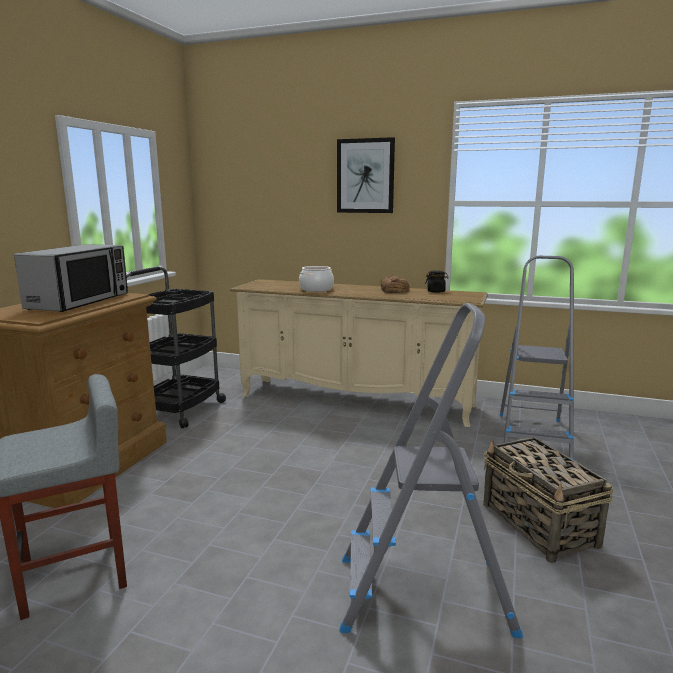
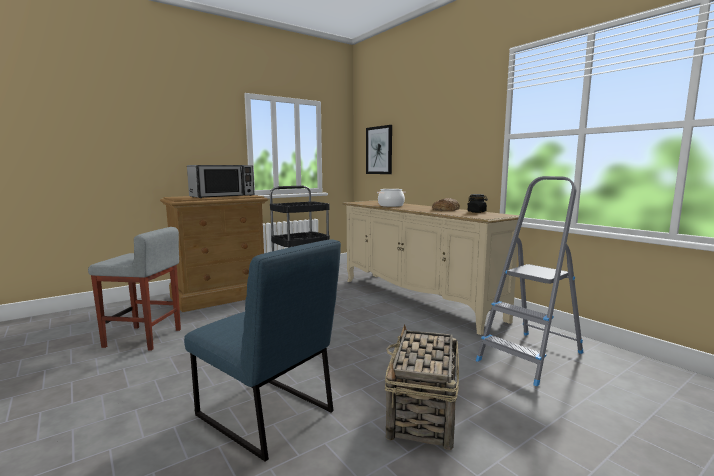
camera: 35 degrees right, 5 degrees down
picture [337,137,395,213] -> picture moved to [366,125,392,174]
grey step ladder [339,303,523,638] -> blue chair [184,239,341,462]

